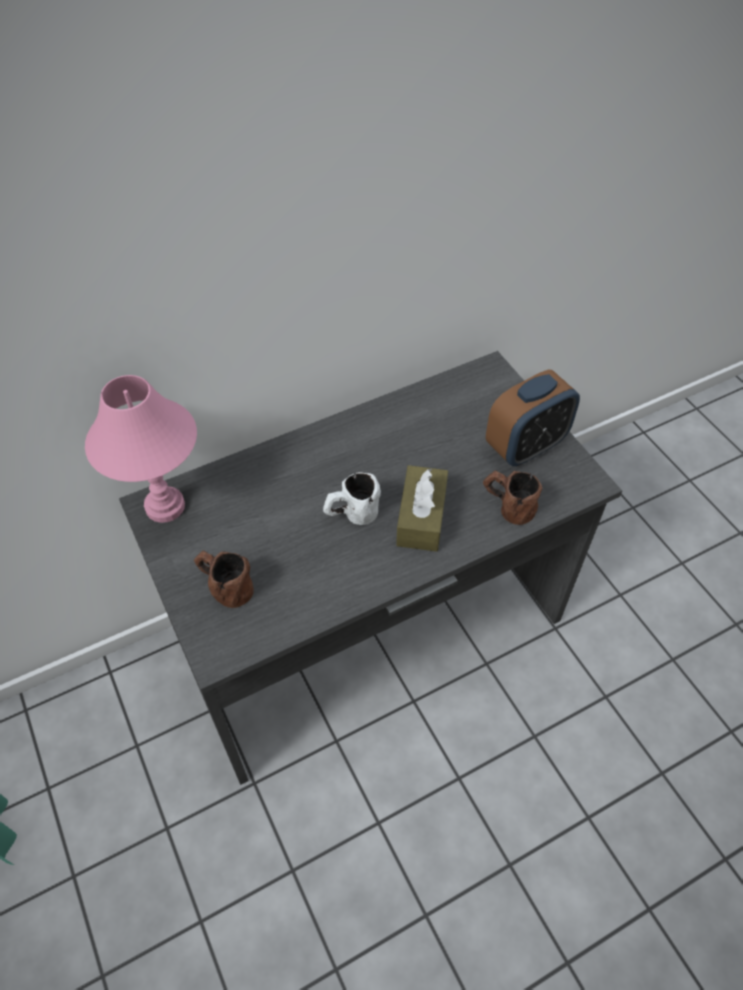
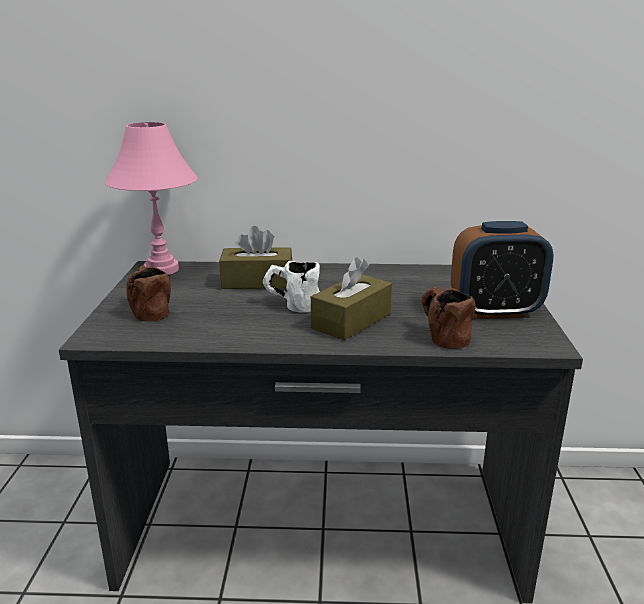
camera: 30 degrees right, 30 degrees down
none -> brown tissue box [219,226,292,289]

